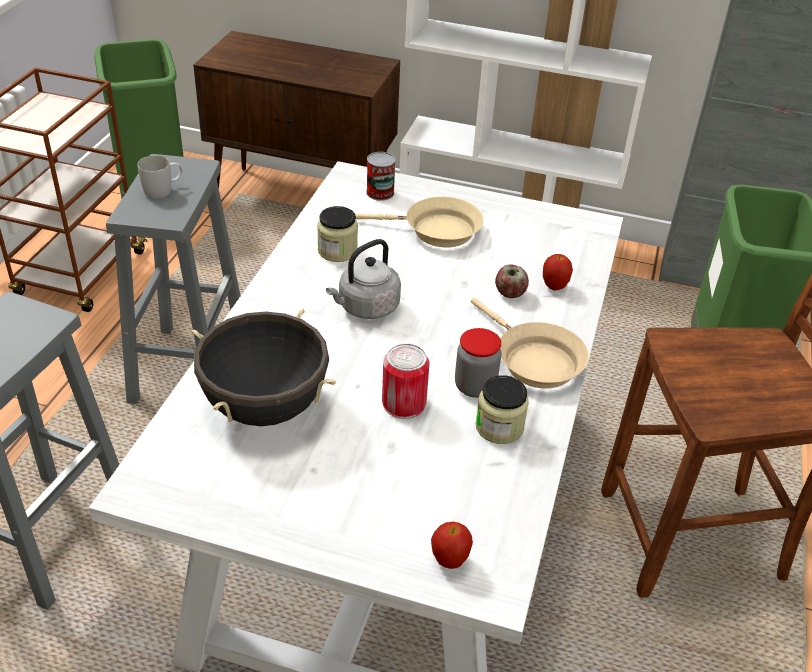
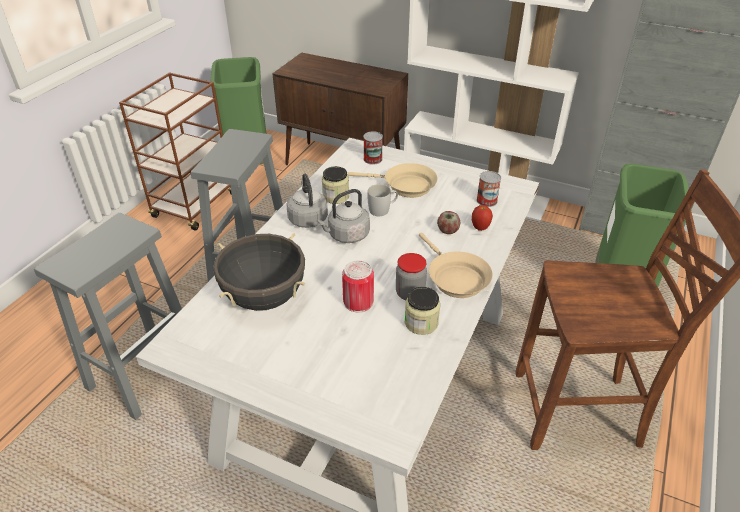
camera: 10 degrees right, 0 degrees up
white mug [138,155,182,198] -> white mug moved to [367,184,398,216]
apple [431,522,473,569] -> none
none -> grey kettle [287,173,328,228]
none -> can [477,171,501,207]

